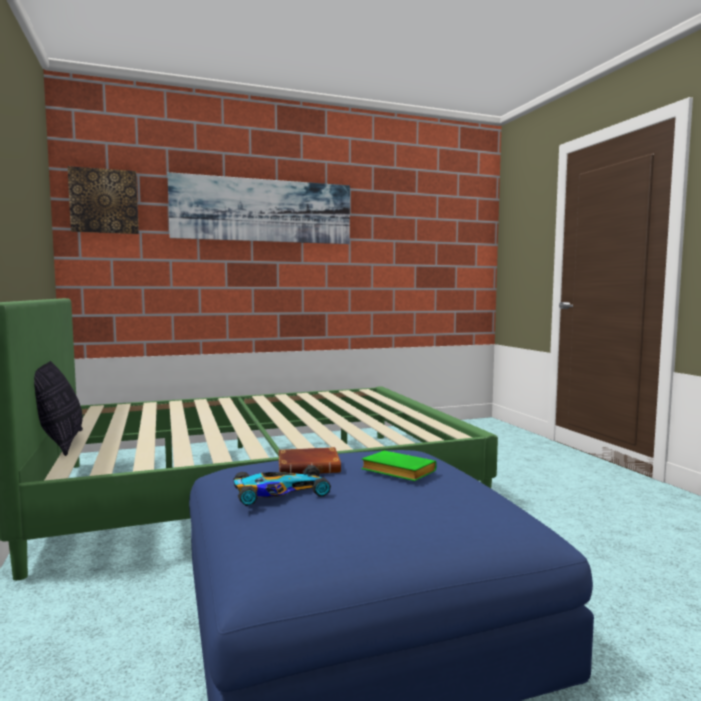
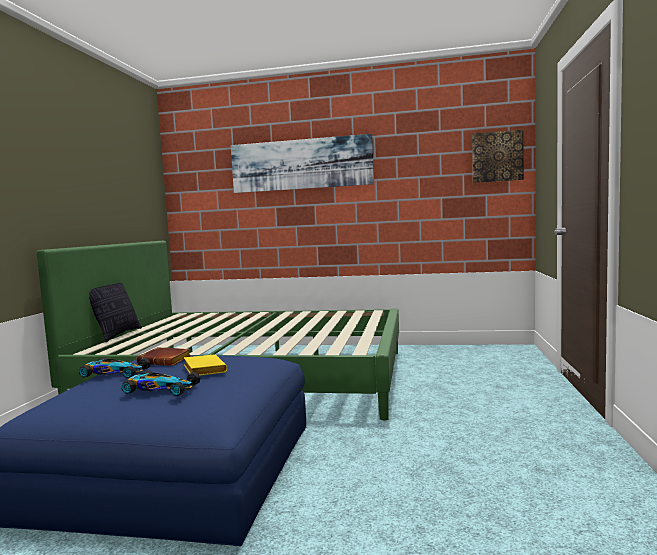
camera: 30 degrees right, 0 degrees up
picture [67,166,139,234] -> picture moved to [472,130,524,183]
green book [361,451,437,481] -> yellow book [184,354,227,376]
none -> toy car [122,370,200,396]

